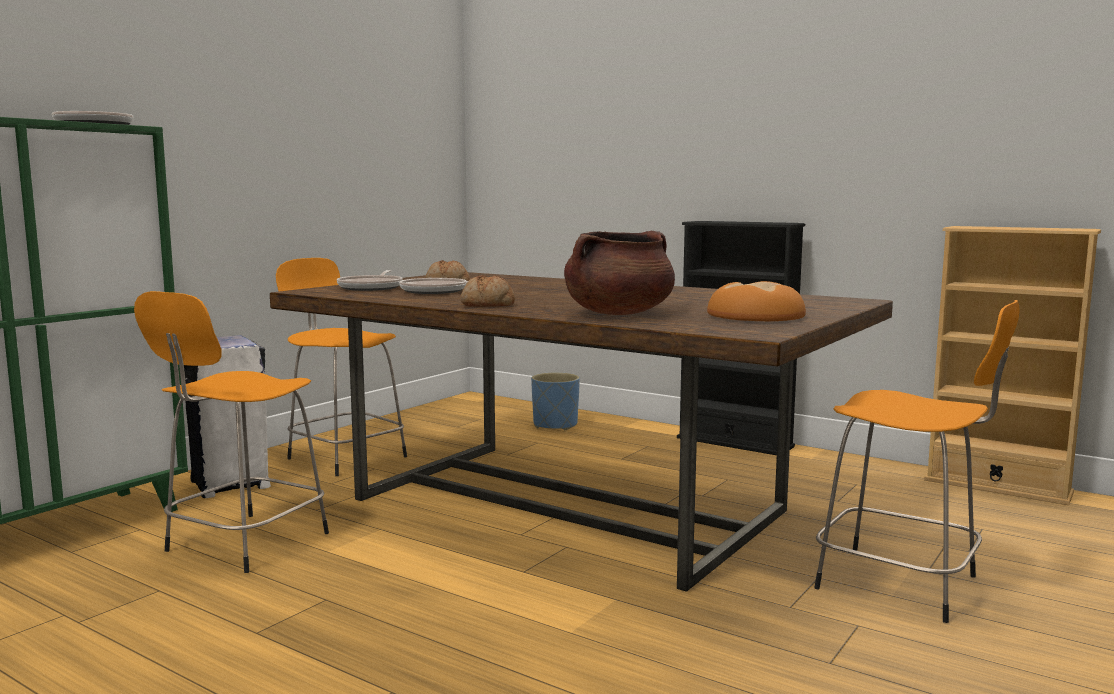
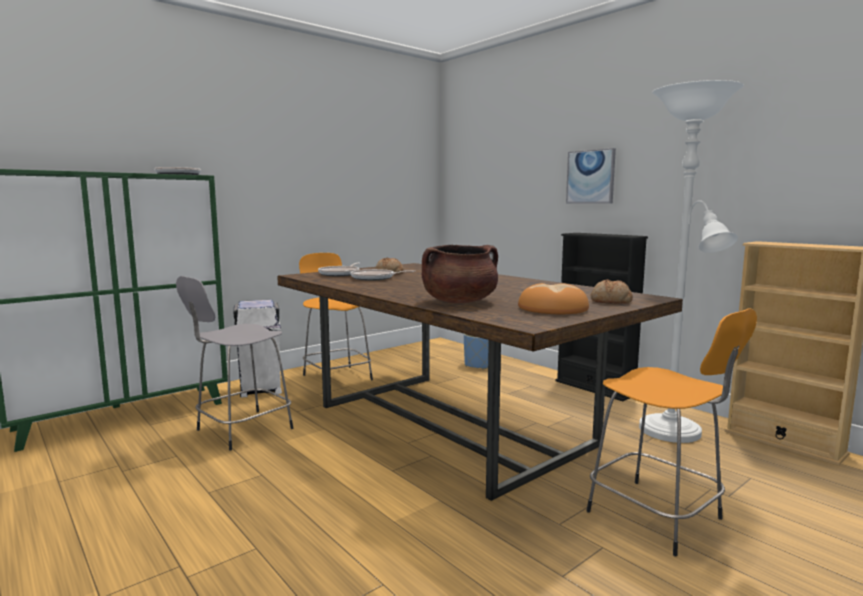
camera: 15 degrees right, 0 degrees up
orange stool [134,291,329,573] -> grey stool [176,276,293,450]
bread [460,275,515,307] -> bread moved to [591,279,633,304]
none -> picture [566,148,616,203]
none -> white floor lamp [639,80,744,443]

